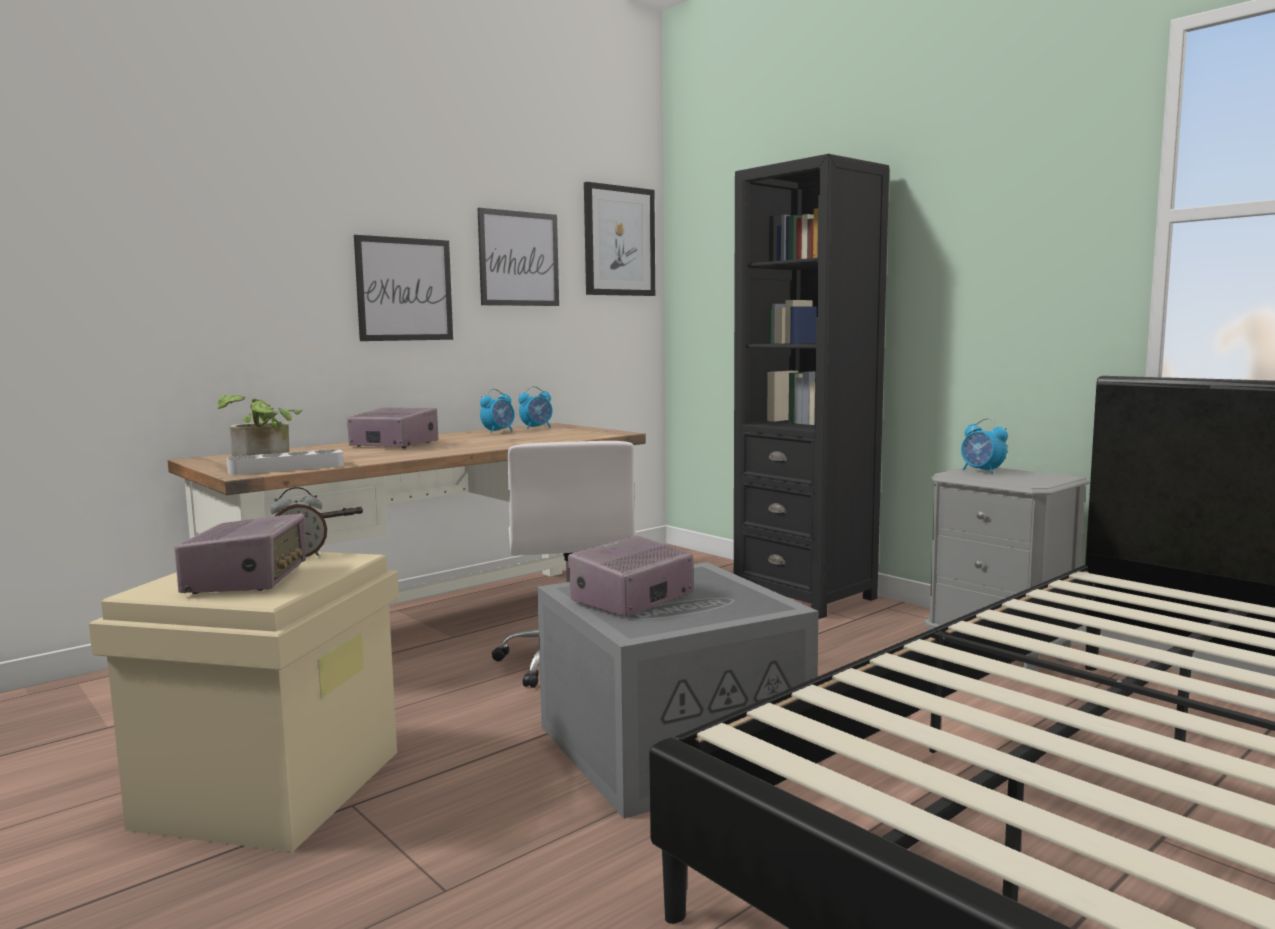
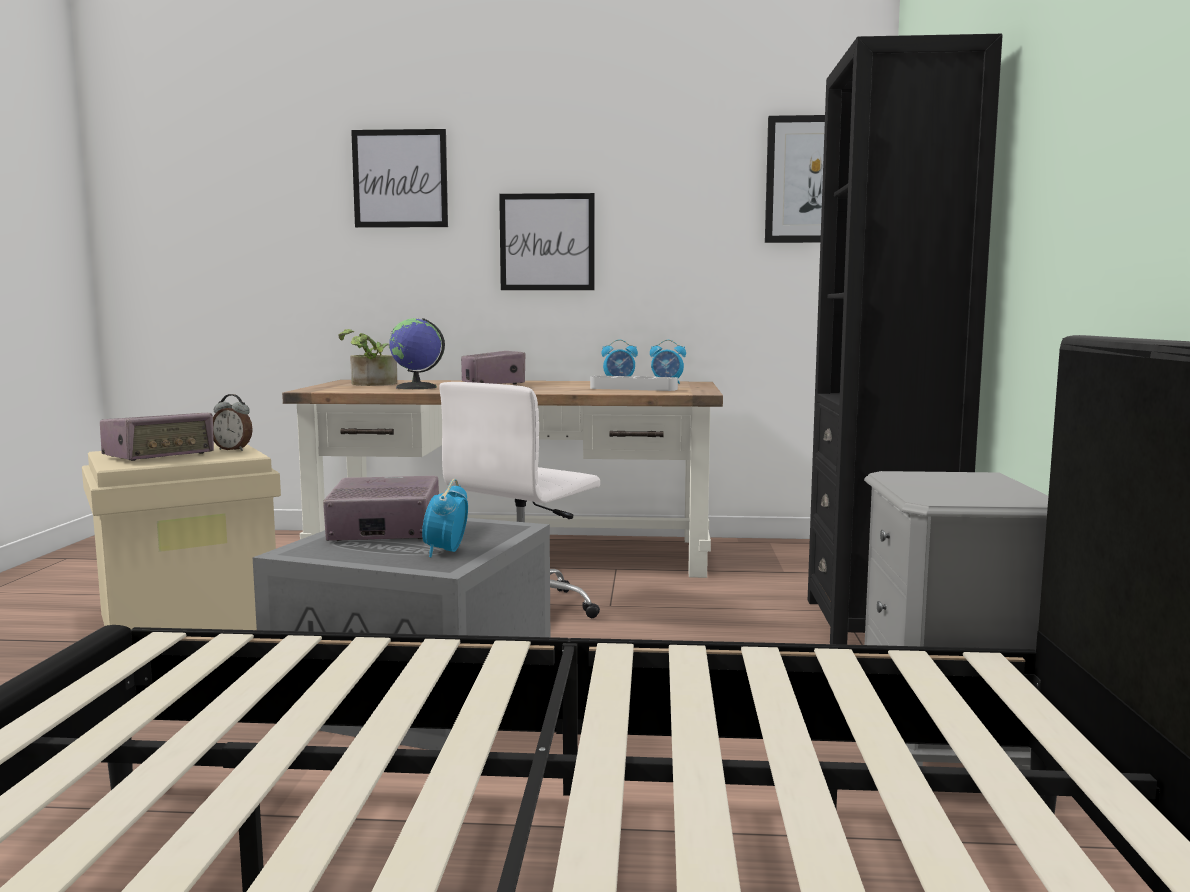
camera: 45 degrees right, 0 degrees up
grey tray [227,449,344,475] -> grey tray moved to [590,376,678,391]
picture [478,208,559,306] -> picture moved to [351,129,448,228]
alarm clock [961,418,1008,474] -> alarm clock moved to [422,479,468,557]
none -> globe [389,318,445,389]

